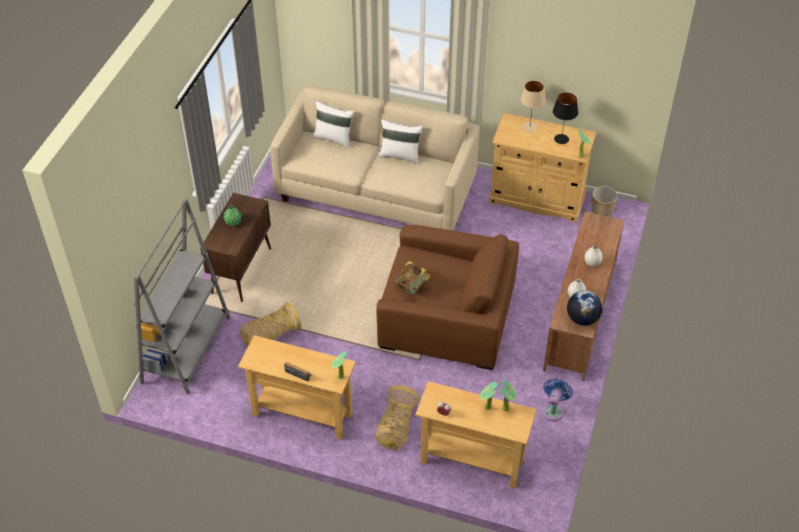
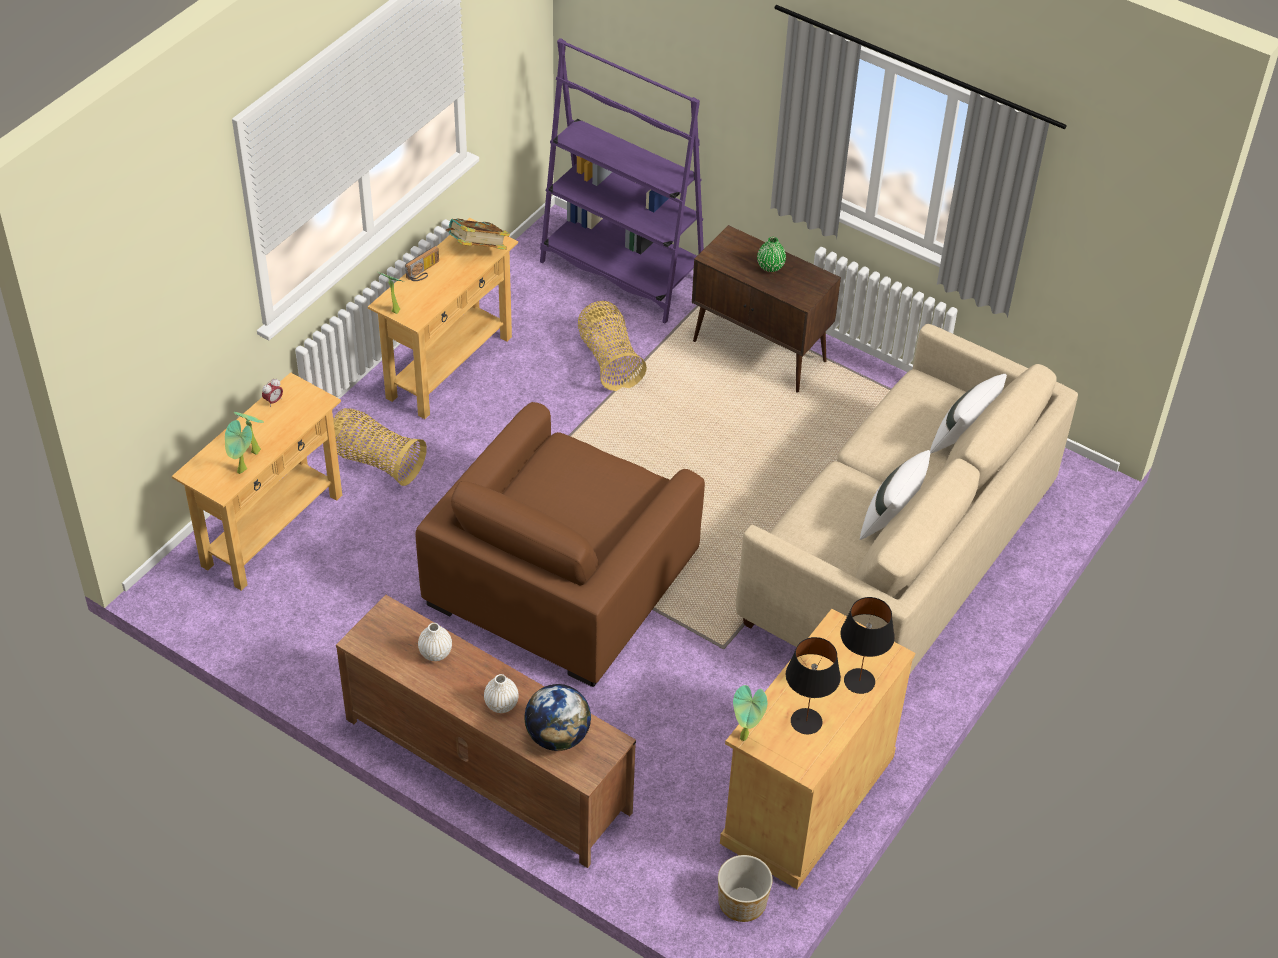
camera: 105 degrees right, 0 degrees up
grey bookcase [134,199,230,394] -> purple bookcase [540,38,704,323]
book [394,261,431,294] -> book moved to [445,219,510,250]
beige table lamp [520,80,546,132] -> black table lamp [840,597,895,694]
blue fan [542,379,573,421] -> none
globe [567,290,603,326] -> globe moved to [524,684,591,751]

